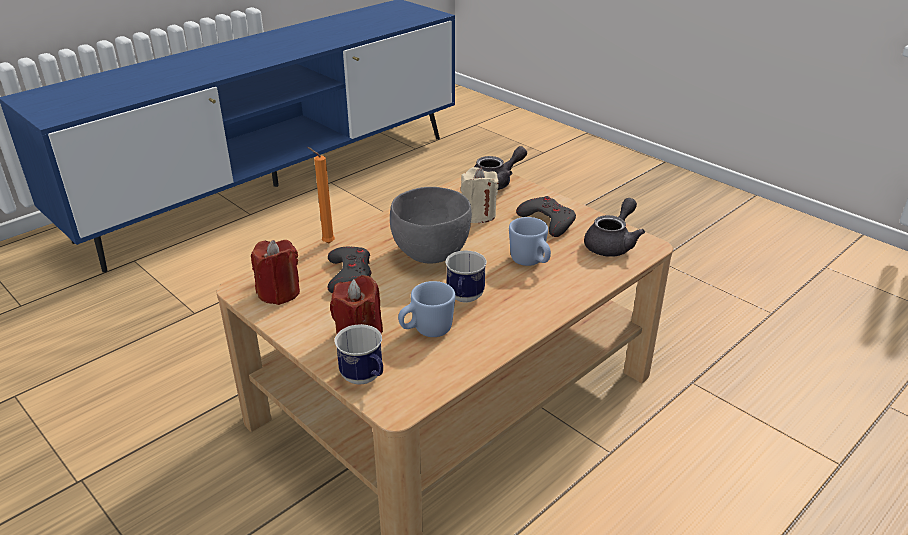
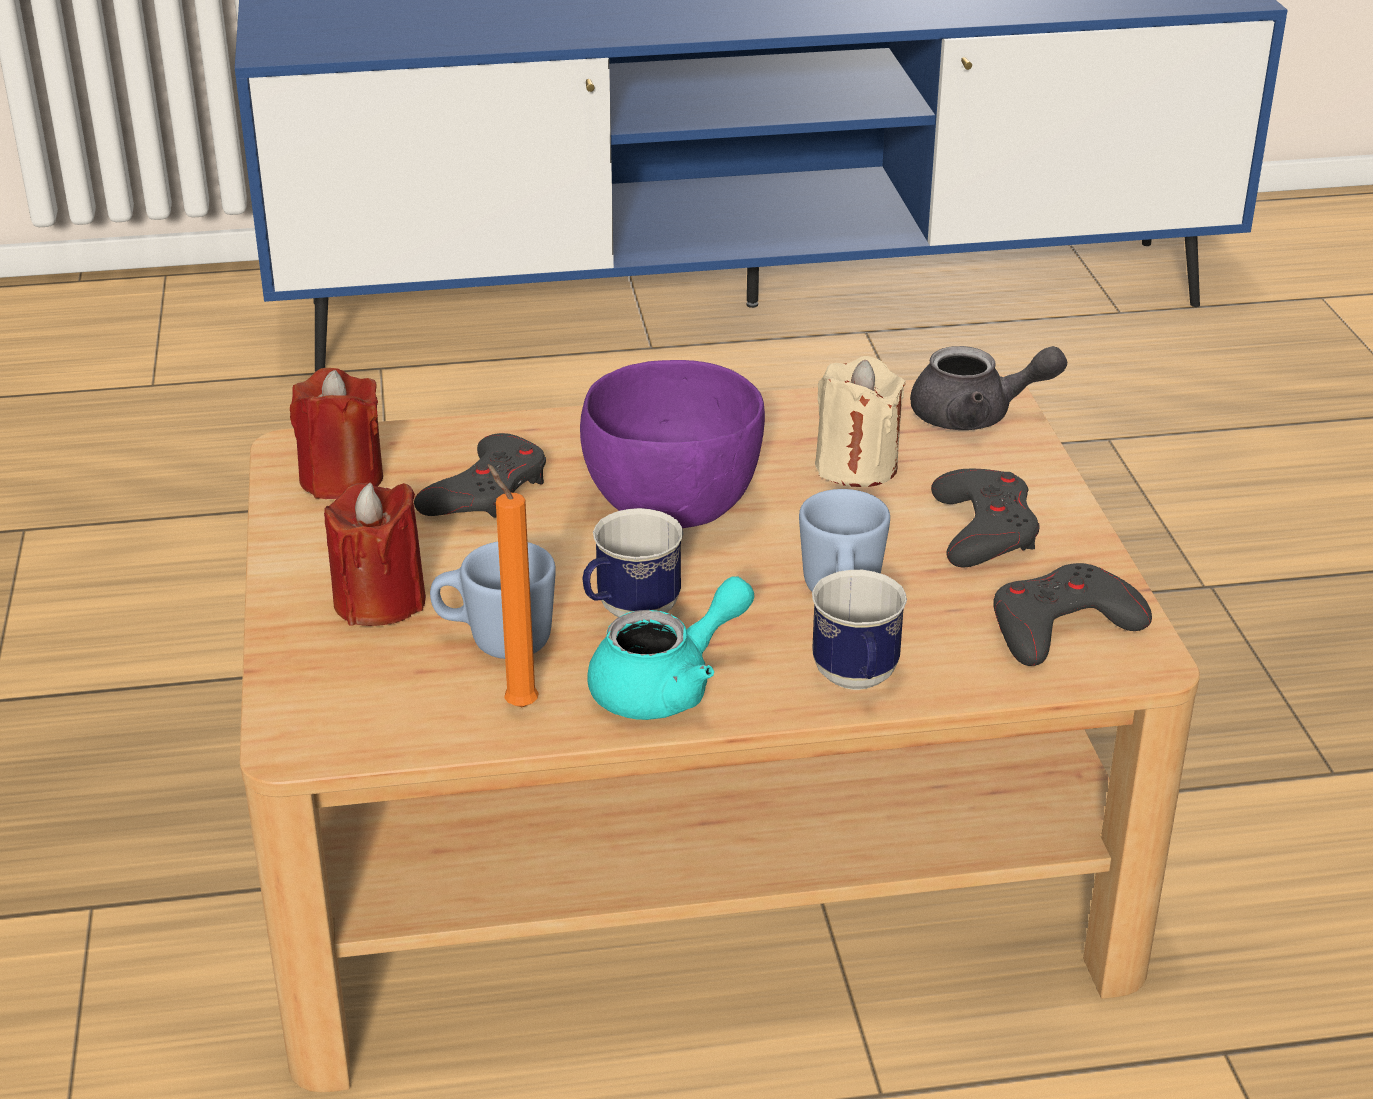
camera: 35 degrees right, 0 degrees up
orange candle [307,147,335,243] -> orange candle moved to [488,464,539,707]
mug [335,324,383,385] -> mug moved to [812,570,907,690]
grey bowl [390,187,472,263] -> purple bowl [580,360,765,528]
grey teapot [584,198,645,257] -> grey game controller [993,563,1152,666]
none -> turquoise teapot [588,576,754,720]

